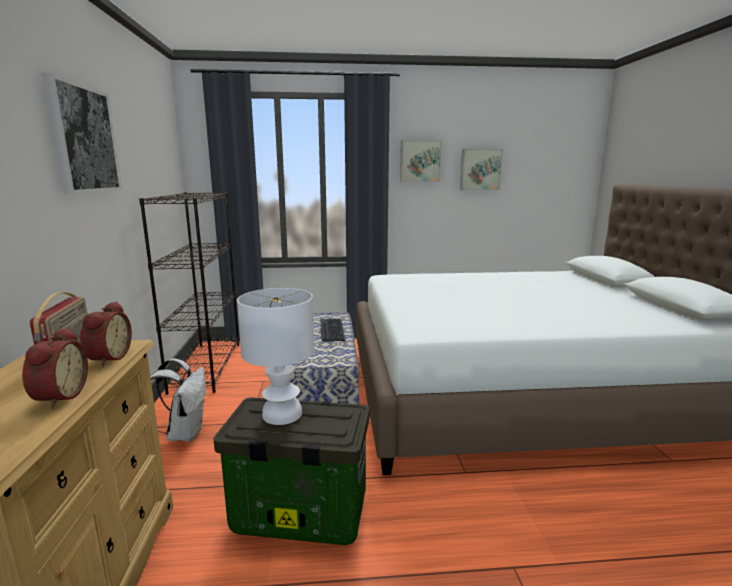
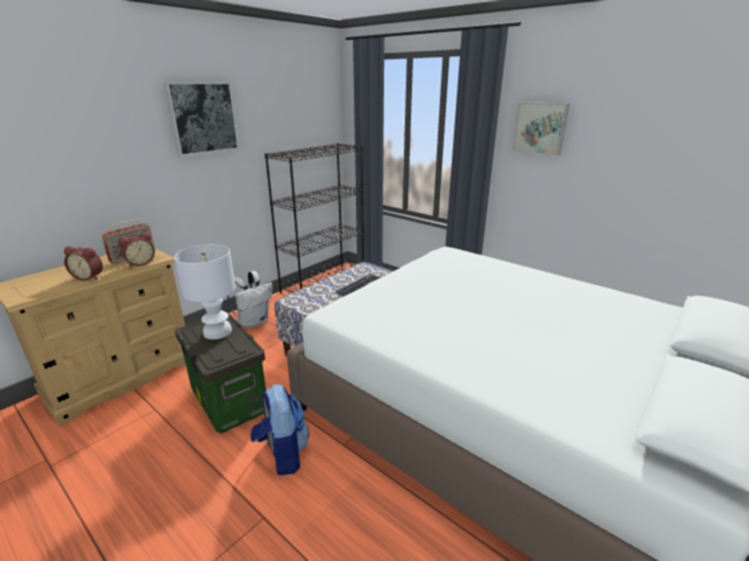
camera: 45 degrees right, 10 degrees up
alarm clock [22,327,88,409] -> alarm clock turned 60 degrees clockwise [64,246,103,281]
picture [460,149,503,190] -> none
none -> backpack [250,385,310,475]

